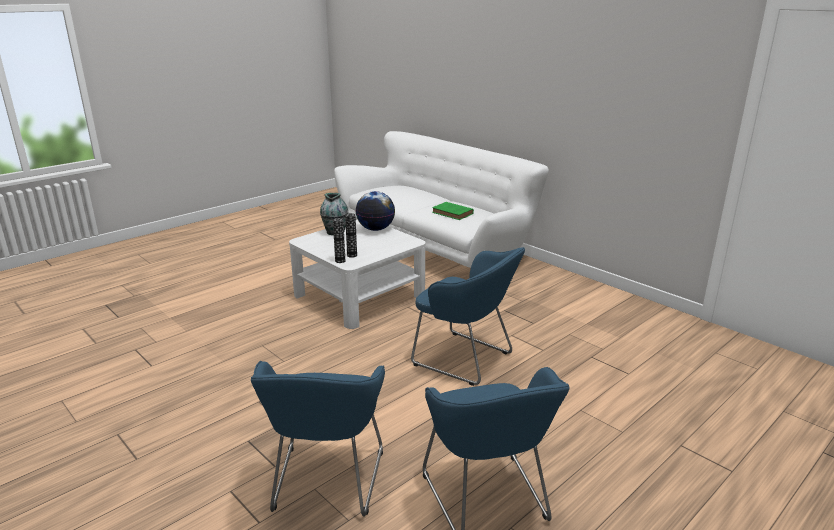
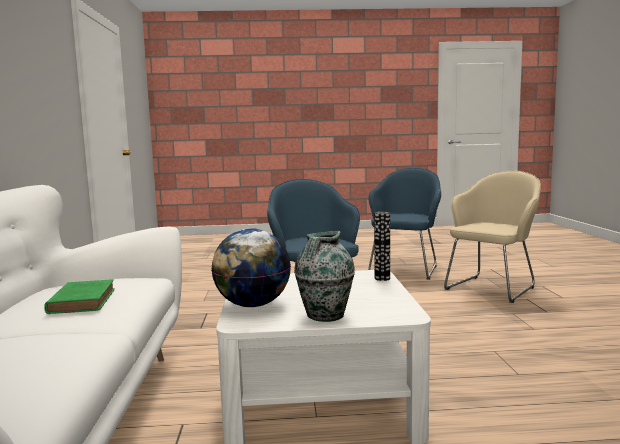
camera: 140 degrees left, 15 degrees down
blue armchair [251,361,385,517] -> beige armchair [444,170,541,303]
vase [345,213,357,258] -> none

